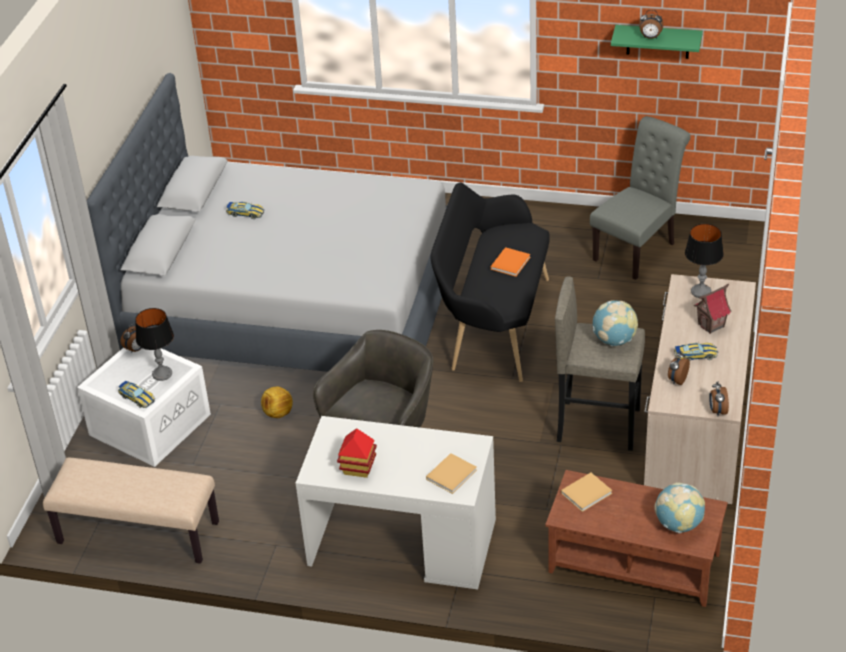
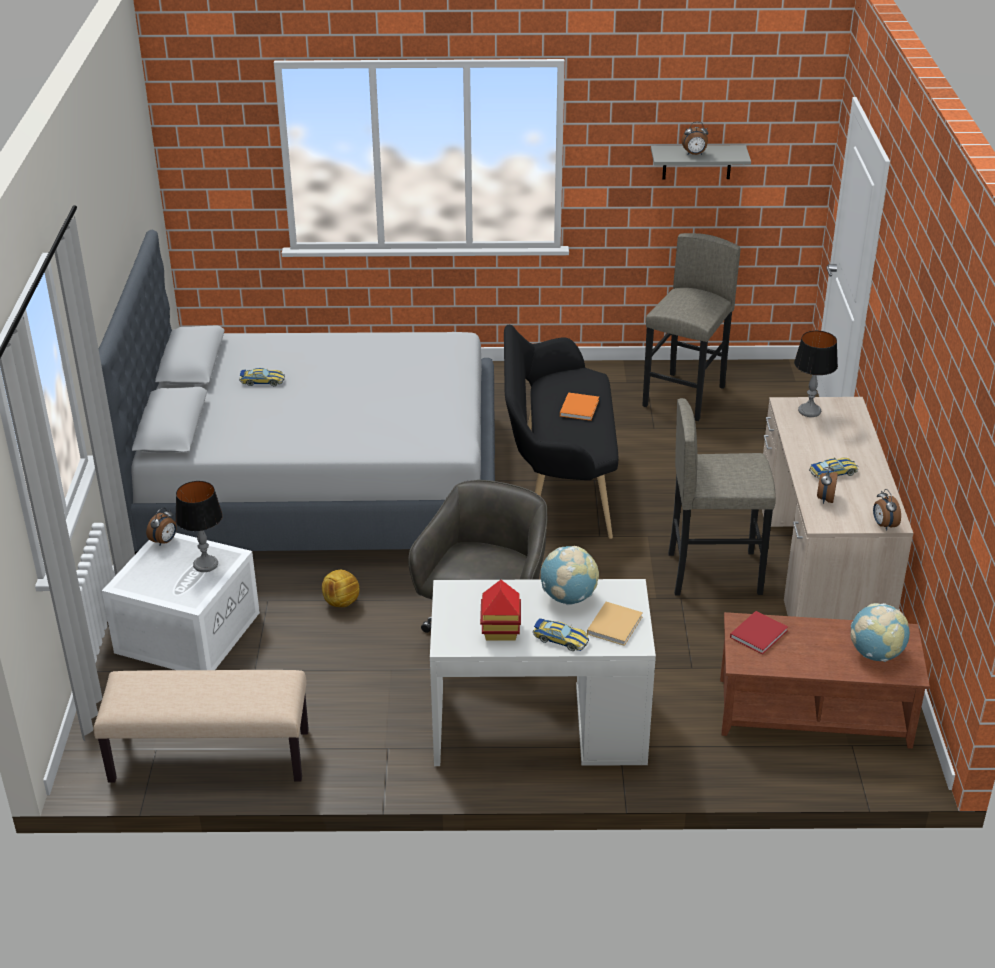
camera: 15 degrees left, 5 degrees down
toy car [118,381,155,408] -> toy car moved to [533,618,589,651]
beige book [561,473,612,512] -> red book [730,611,788,654]
grey chair [590,116,691,280] -> grey stool [642,233,741,421]
globe [593,301,638,346] -> globe moved to [541,546,599,605]
green shelf [611,25,703,59] -> grey shelf [651,145,751,180]
toy house [694,284,731,334] -> none

